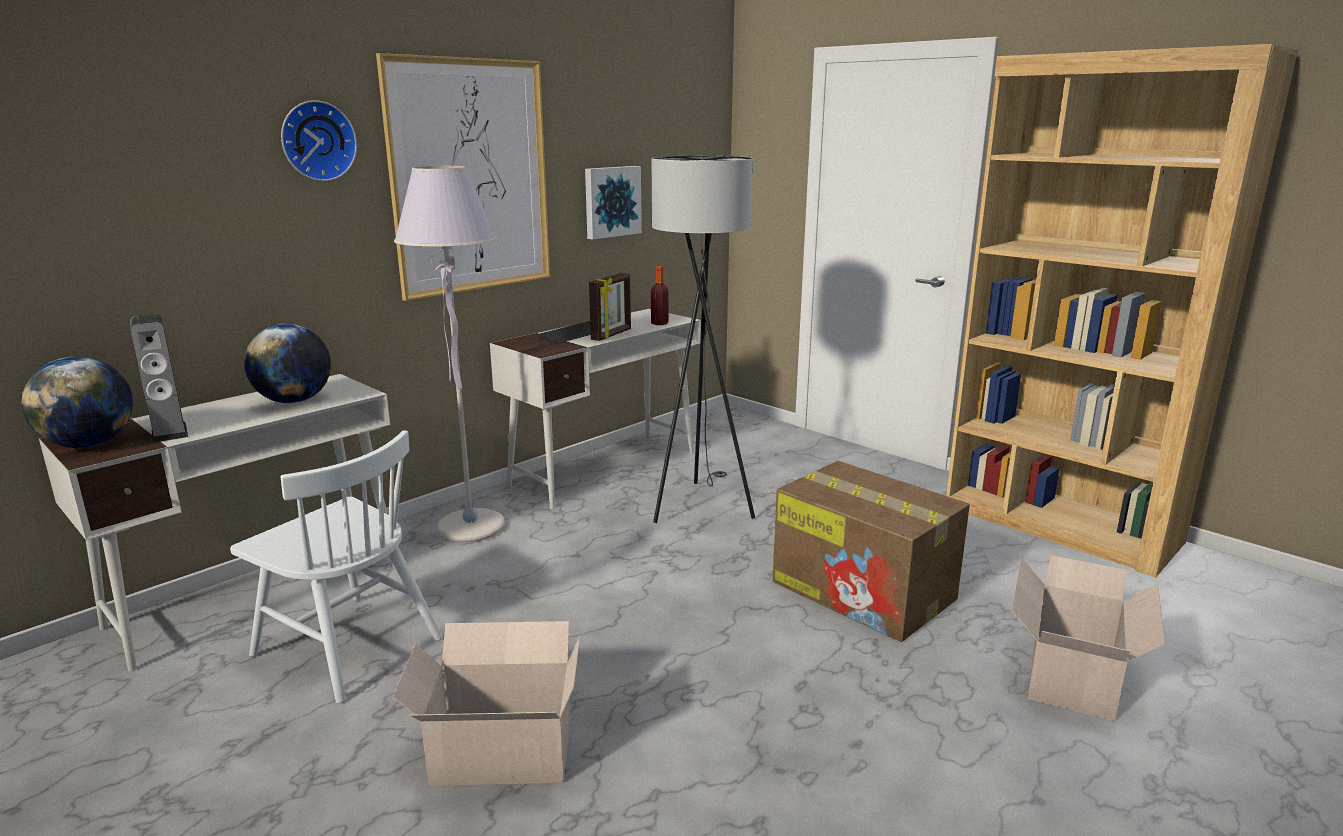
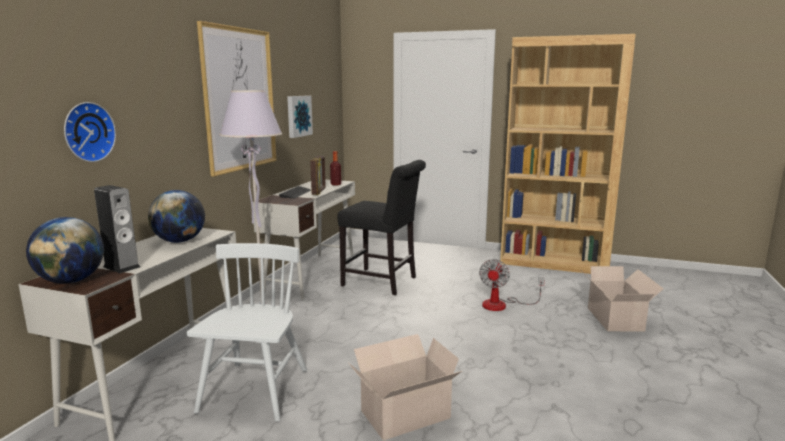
camera: 25 degrees left, 5 degrees down
white chair [230,430,443,703] -> white chair turned 90 degrees counterclockwise [187,243,307,422]
wall clock [281,100,357,181] -> wall clock moved to [64,102,116,162]
grey floor lamp [651,156,755,523] -> black chair [337,160,426,295]
cardboard box [772,461,970,642] -> fan [479,259,545,311]

